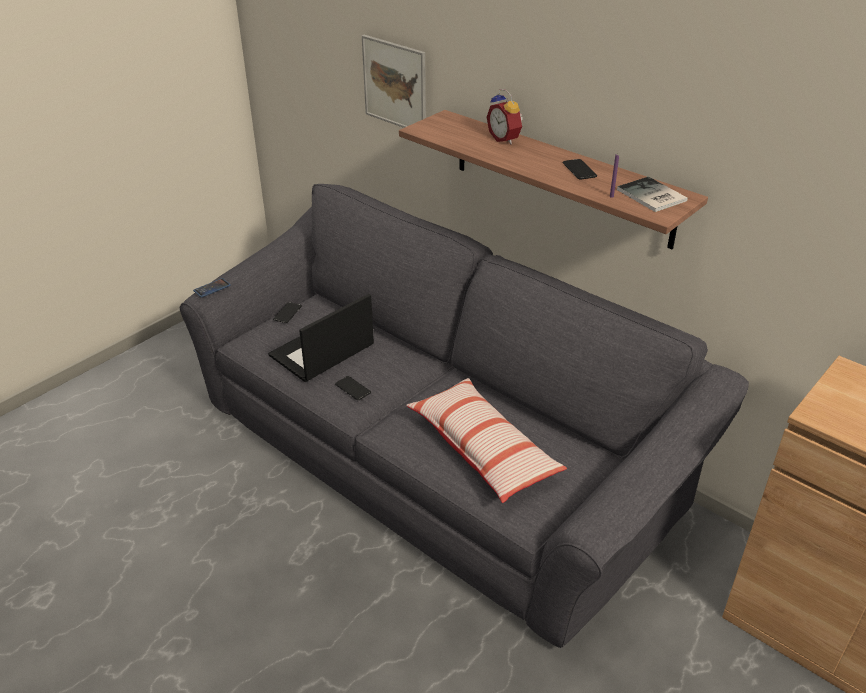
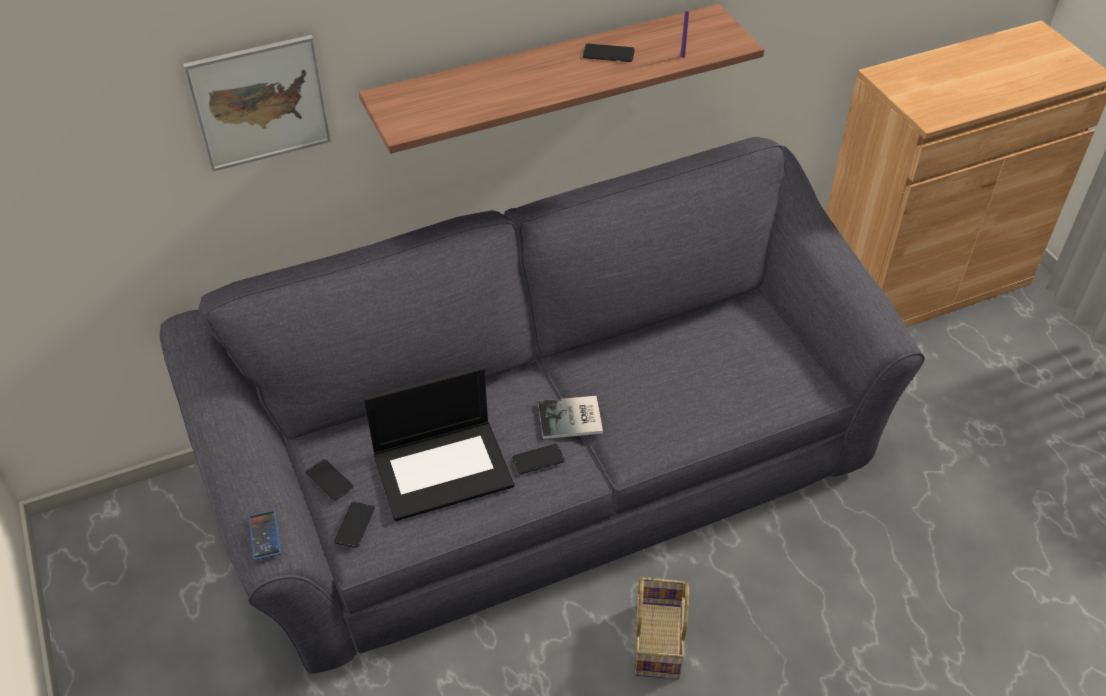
camera: 65 degrees left, 10 degrees up
laptop [268,294,374,382] -> laptop turned 90 degrees counterclockwise [364,366,514,521]
pillow [406,378,567,503] -> none
alarm clock [487,89,523,145] -> none
book [617,177,688,212] -> book moved to [538,396,603,439]
none -> phone [334,502,375,548]
none -> basket [635,577,689,679]

